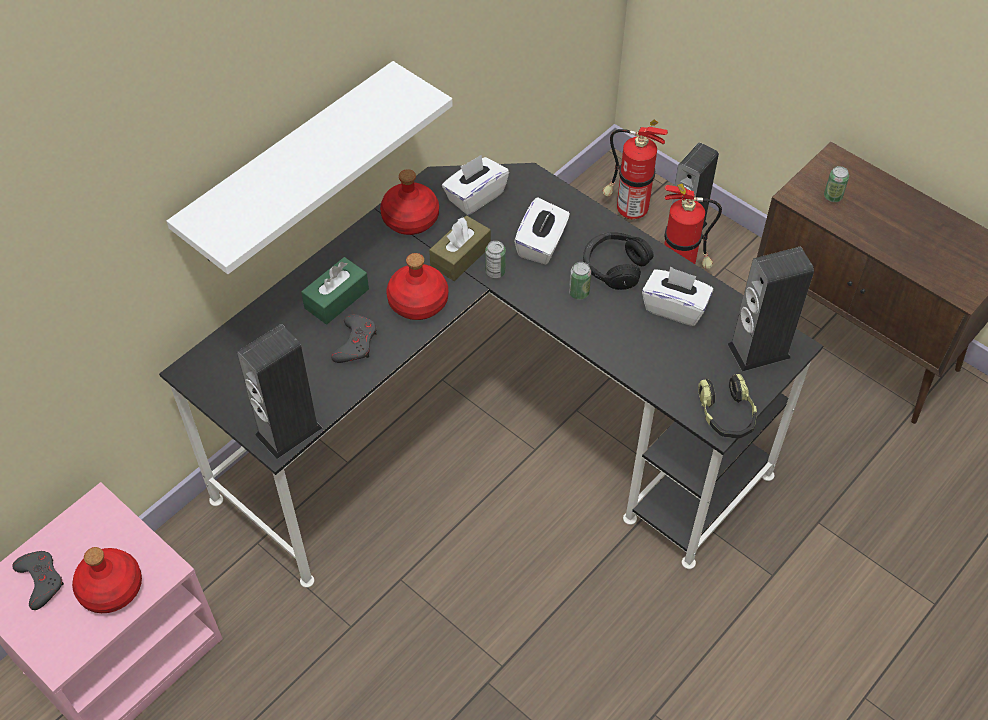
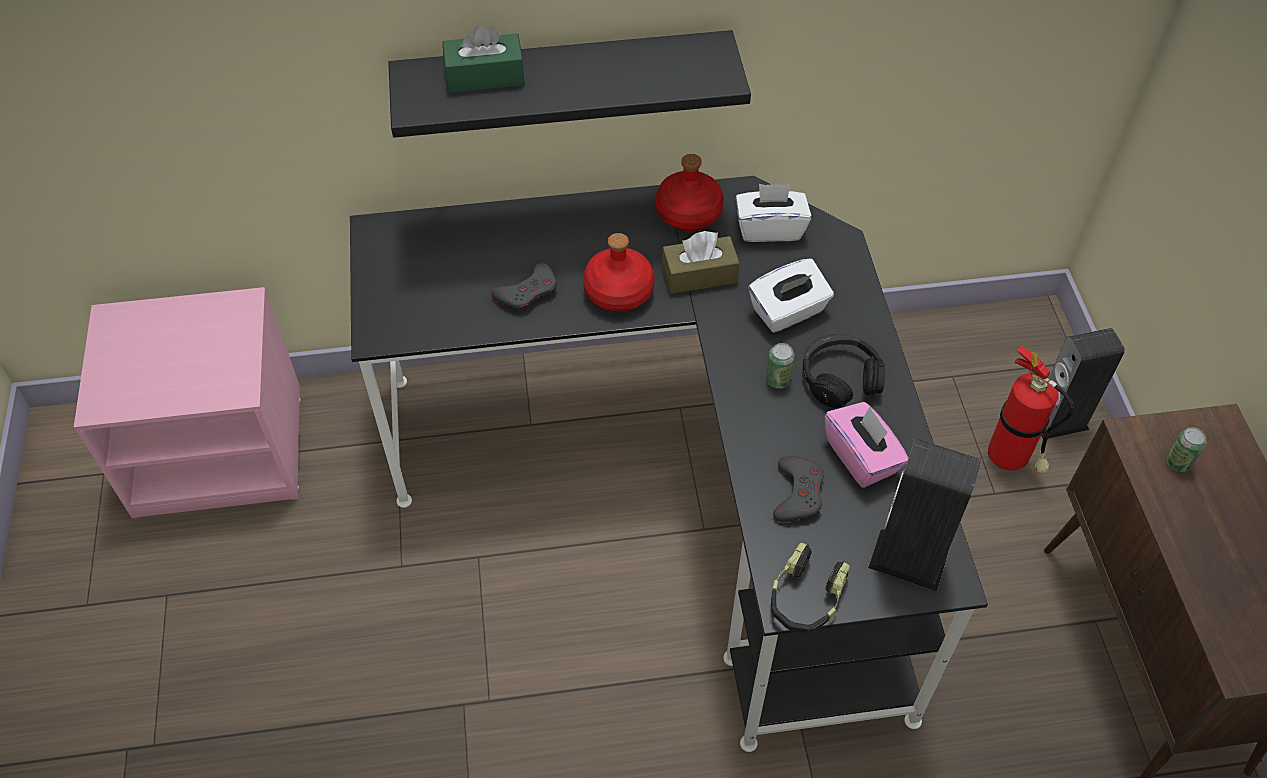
camera: 40 degrees right, 0 degrees up
grey game controller [12,551,64,610] -> grey game controller moved to [773,456,824,522]
red bottle [72,547,142,613] -> none
white shelf [167,61,453,274] -> black shelf [388,30,751,138]
speaker [237,324,322,459] -> none
green tissue box [301,257,369,324] -> green tissue box moved to [442,25,525,93]
can [485,241,506,278] -> none
fire extinguisher [602,119,668,220] -> none
white tissue box [642,267,713,326] -> pink tissue box [825,402,908,488]

